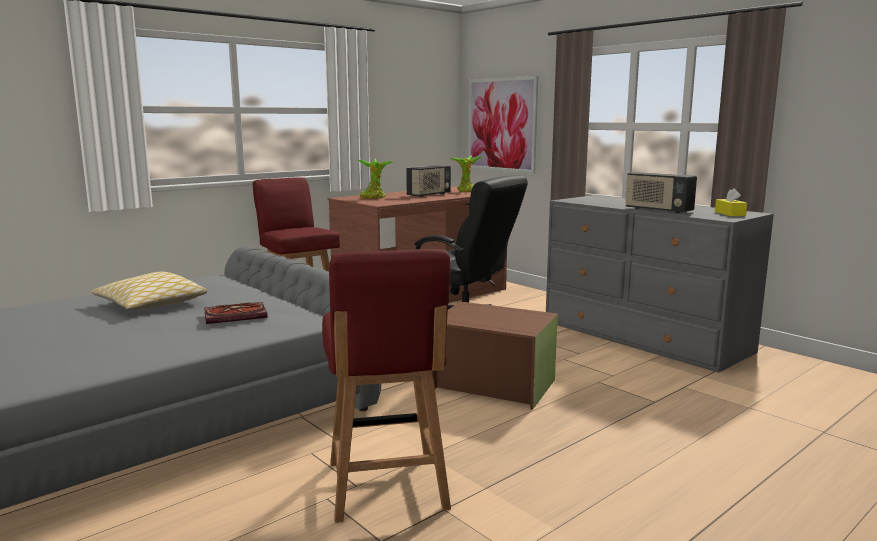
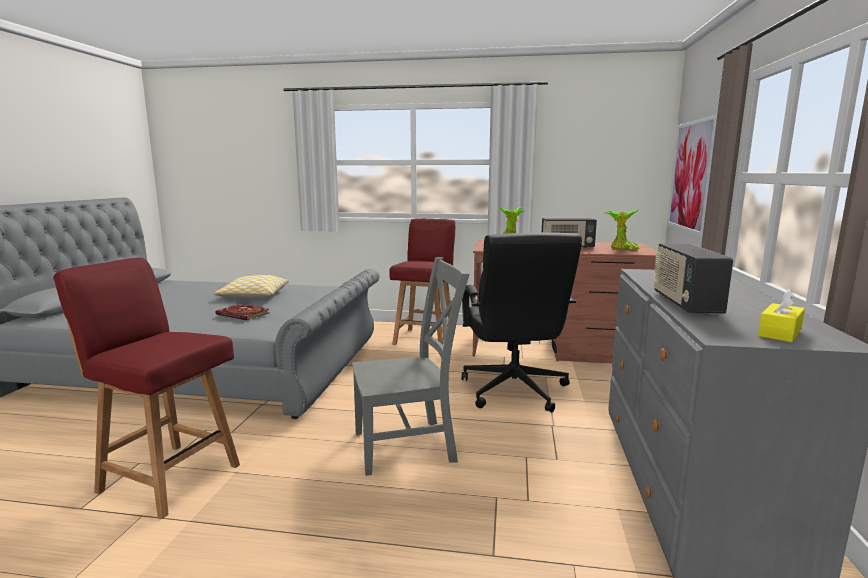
camera: 50 degrees right, 0 degrees up
red chair [322,249,451,523] -> red chair turned 75 degrees clockwise [53,258,240,519]
brown storage box [432,302,558,410] -> grey chair [352,257,470,476]

